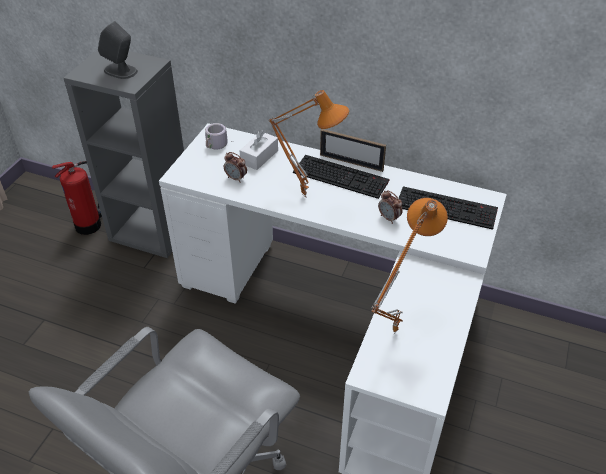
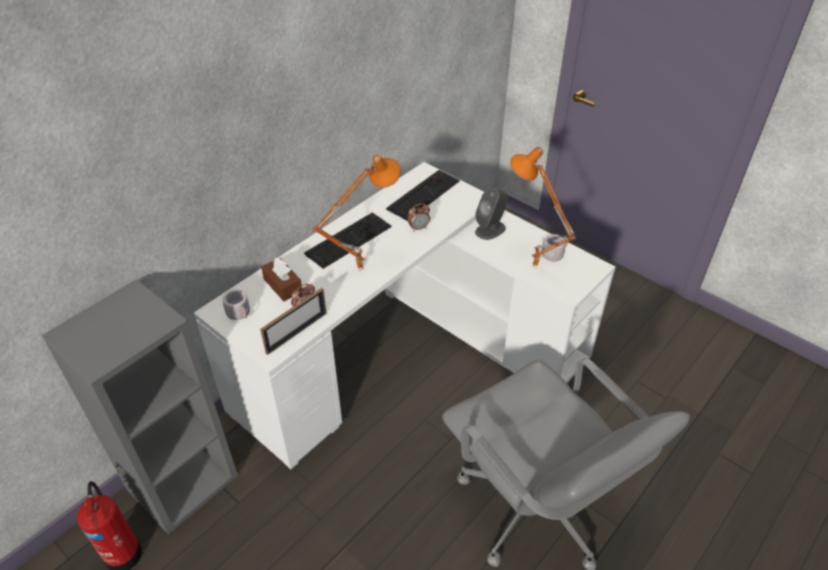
camera: 70 degrees left, 0 degrees up
grey speaker [98,21,138,79] -> grey speaker moved to [475,188,508,240]
white tissue box [239,129,278,170] -> brown tissue box [261,258,302,301]
picture frame [320,129,386,172] -> picture frame moved to [260,288,327,355]
none -> grey mug [542,234,568,262]

